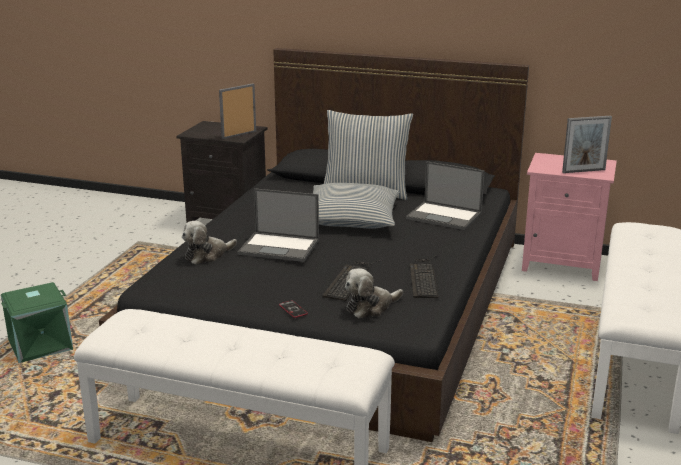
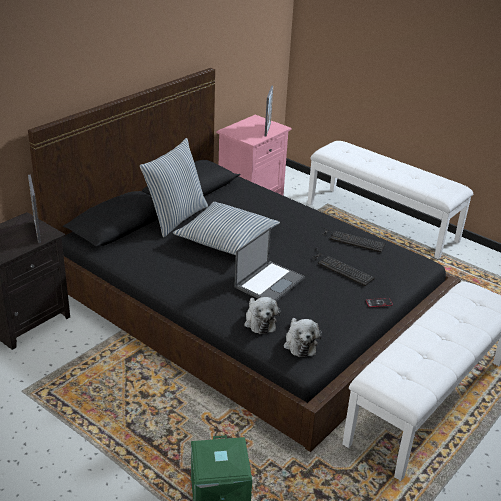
camera: 70 degrees left, 10 degrees up
plush toy [345,268,403,318] -> plush toy moved to [284,318,322,357]
laptop [406,161,485,230] -> none

